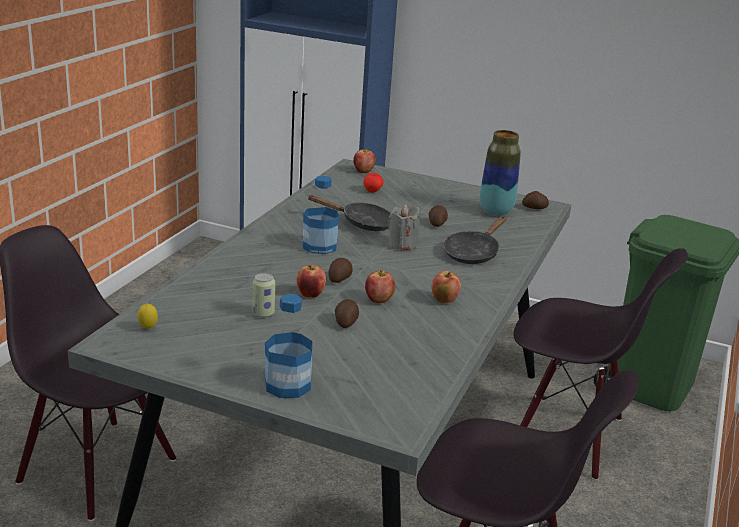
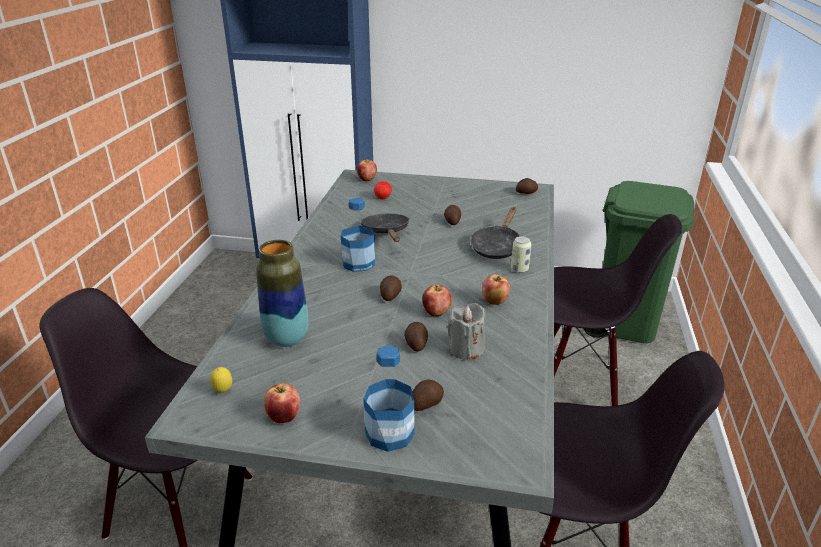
camera: 10 degrees left, 5 degrees up
can [252,273,275,318] -> can moved to [511,236,531,273]
apple [297,265,326,298] -> apple moved to [264,383,300,423]
black frying pan [307,195,390,231] -> black frying pan turned 105 degrees counterclockwise [361,214,410,242]
grey candle [388,204,421,250] -> grey candle moved to [447,303,486,361]
vase [480,130,521,216] -> vase moved to [256,240,309,347]
none -> potato [412,380,444,411]

